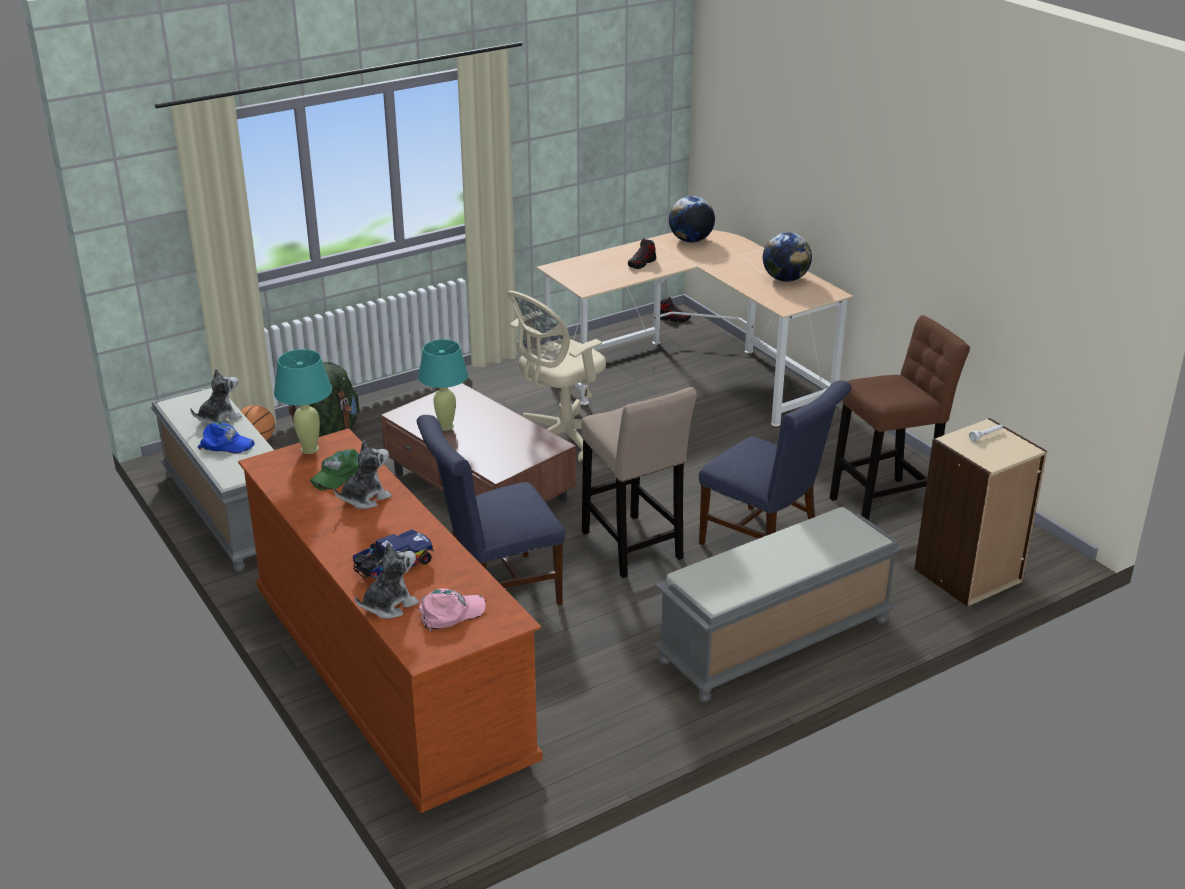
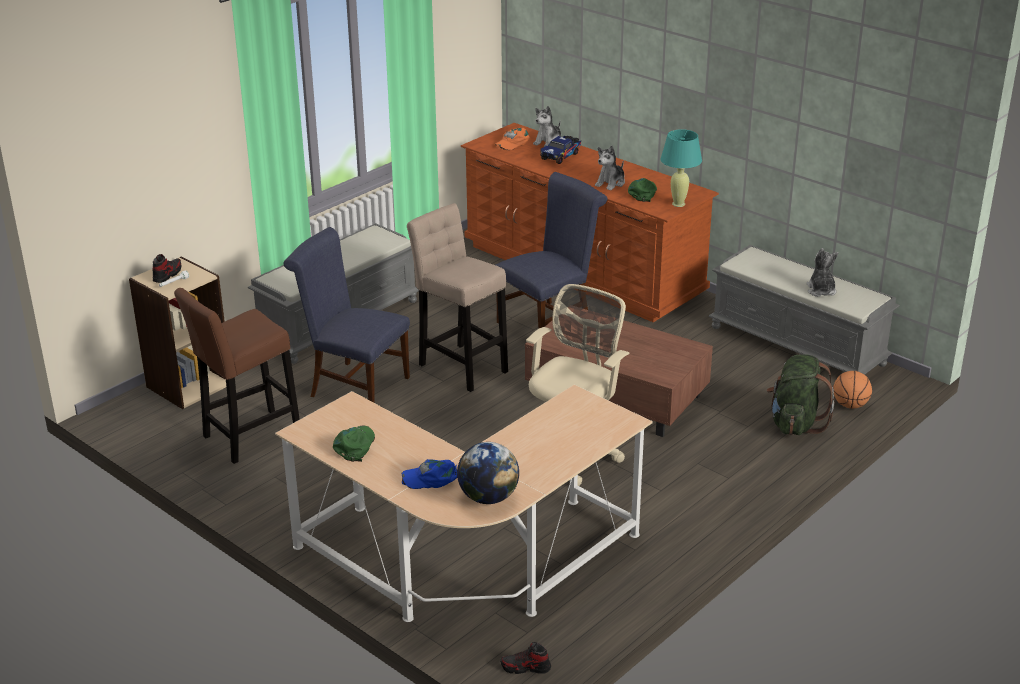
camera: 165 degrees right, 0 degrees up
plush toy [190,369,242,425] -> plush toy turned 135 degrees clockwise [806,248,838,297]
blue cap [198,422,255,453] -> blue cap moved to [401,459,457,489]
turquoise table lamp [418,339,468,431] -> none
pink cap [418,588,486,633] -> orange cap [495,128,530,150]
shoe [628,238,656,269] -> shoe moved to [152,254,181,283]
globe [763,232,812,282] -> green cap [333,426,375,462]

